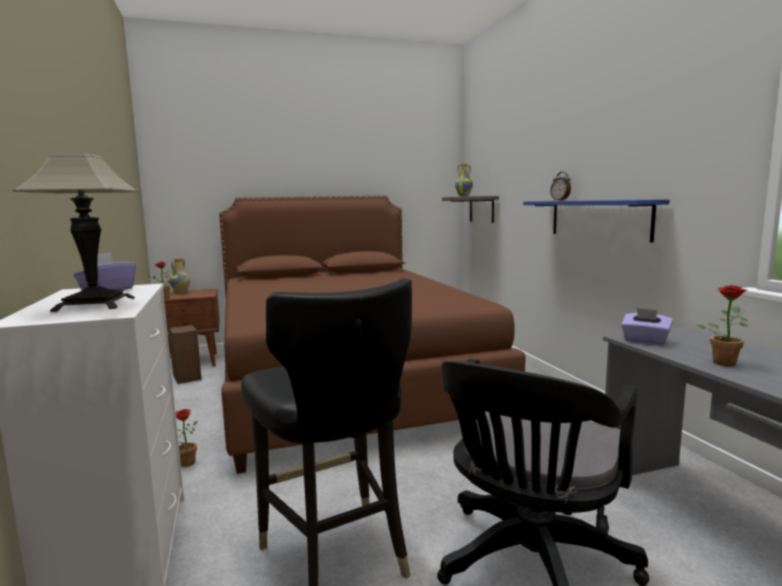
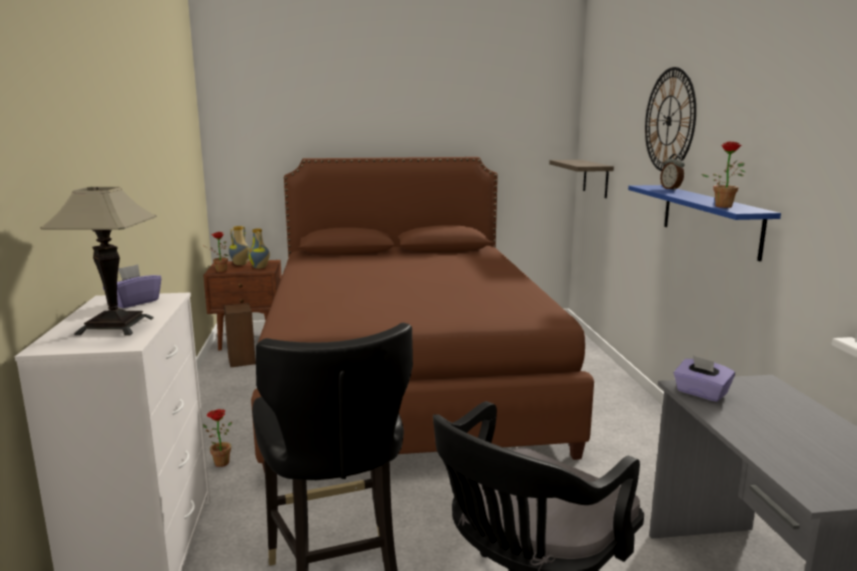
camera: 10 degrees right, 5 degrees up
vase [455,163,473,197] -> vase moved to [248,228,270,269]
potted plant [697,285,748,366] -> potted plant moved to [702,142,746,208]
none -> wall clock [645,67,696,171]

